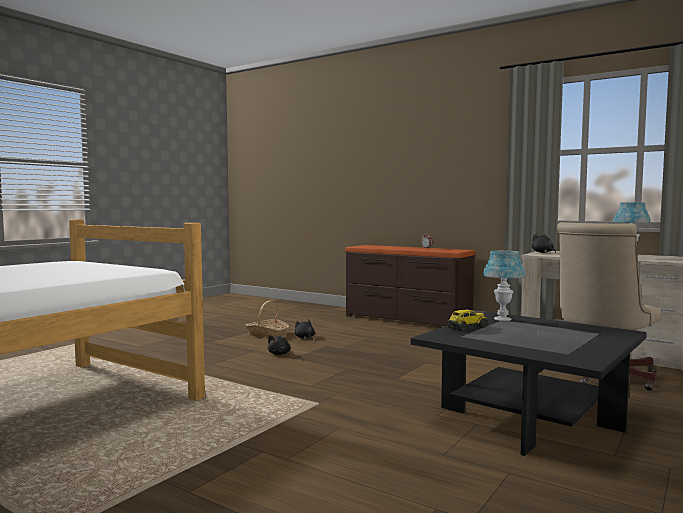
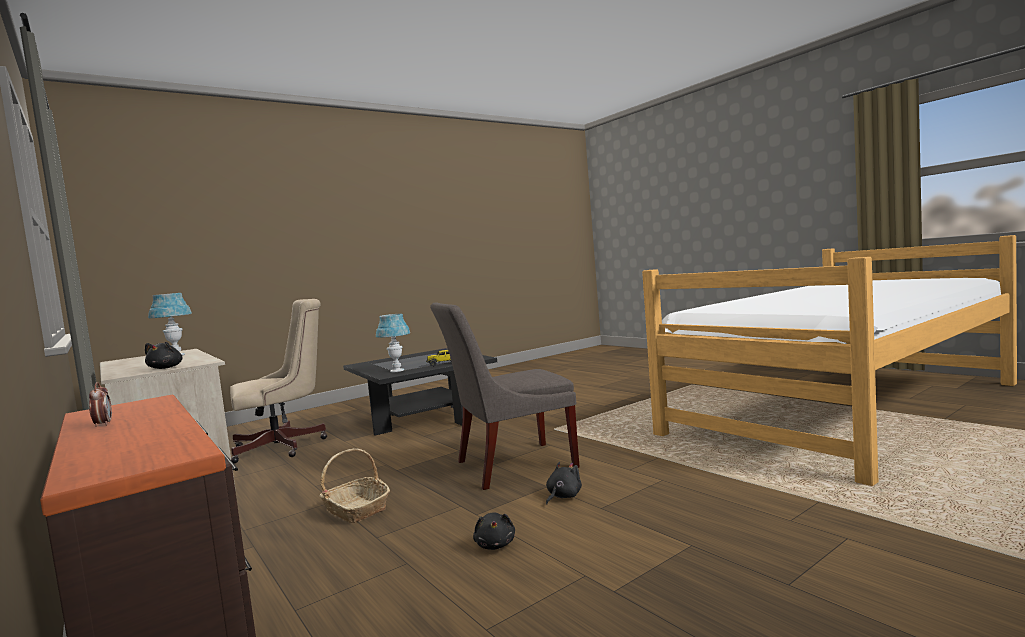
camera: 160 degrees left, 0 degrees up
basket [245,300,289,338] -> basket moved to [319,449,390,523]
none -> grey chair [431,302,580,490]

